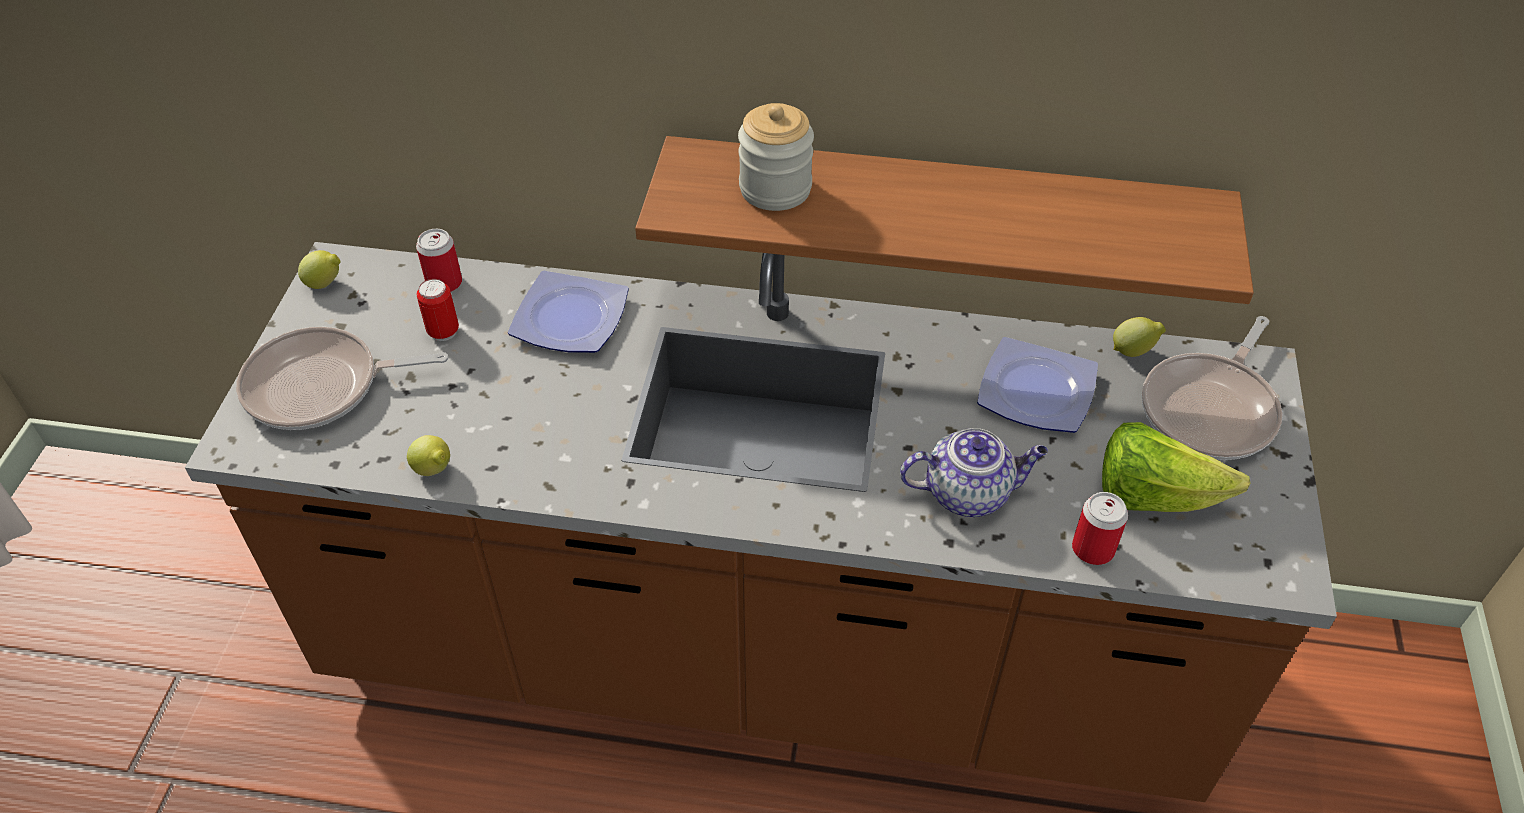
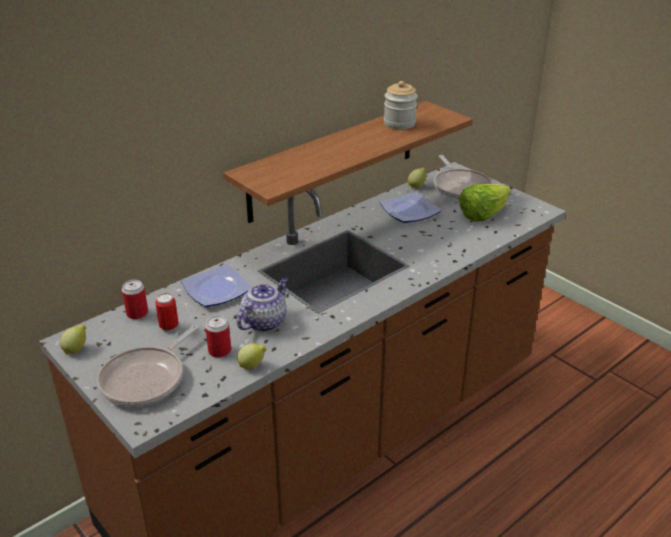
camera: 50 degrees left, 15 degrees down
jar [738,103,814,211] -> jar moved to [384,81,418,129]
teapot [900,428,1048,517] -> teapot moved to [237,278,288,332]
can [1072,492,1128,565] -> can moved to [205,315,231,358]

